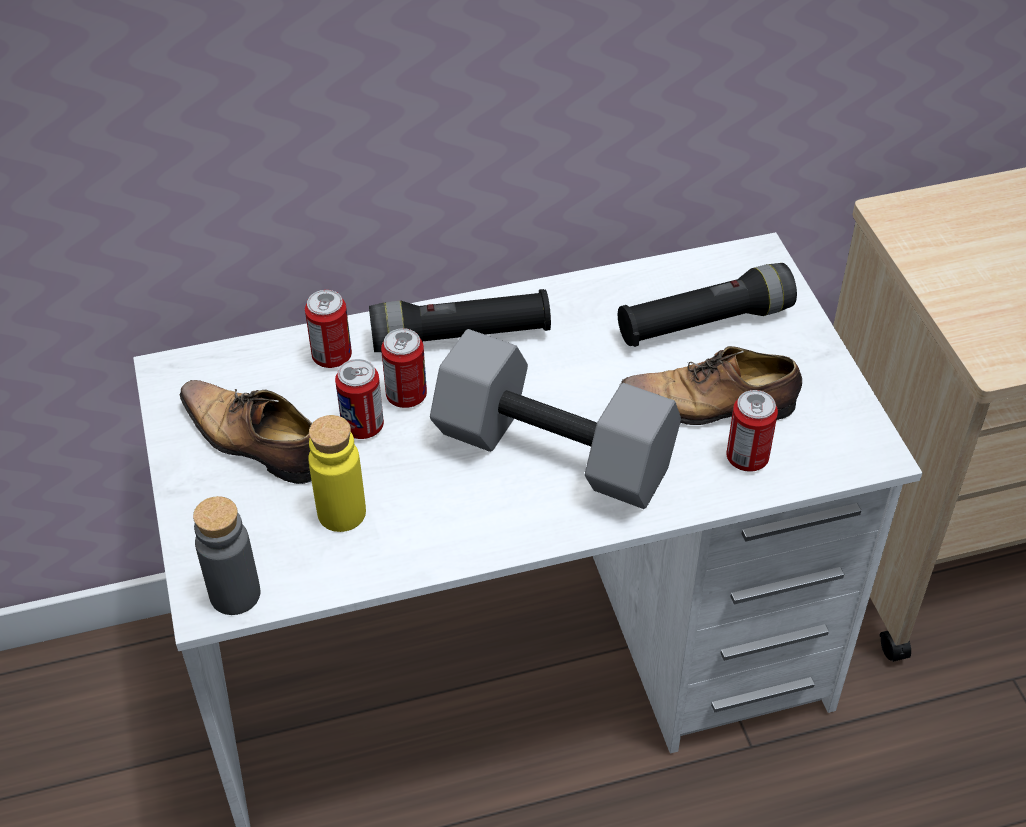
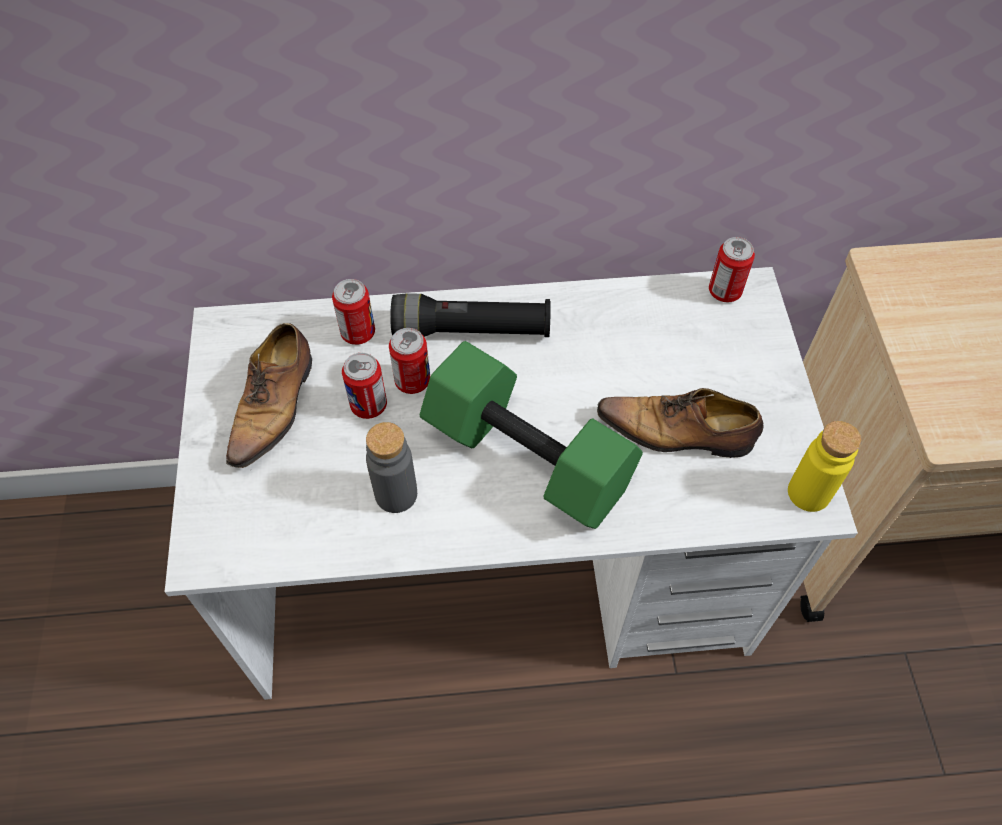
camera: 10 degrees right, 10 degrees up
shoe [180,380,312,484] -> shoe turned 120 degrees counterclockwise [226,323,312,468]
grey bottle [193,496,260,615] -> grey bottle moved to [366,422,417,513]
yellow bottle [308,415,366,532] -> yellow bottle moved to [788,421,862,512]
grey dumbbell [430,329,681,509] -> green dumbbell [420,341,643,529]
black flashlight [618,263,797,347] -> none
can [726,390,778,472] -> can moved to [709,237,755,302]

